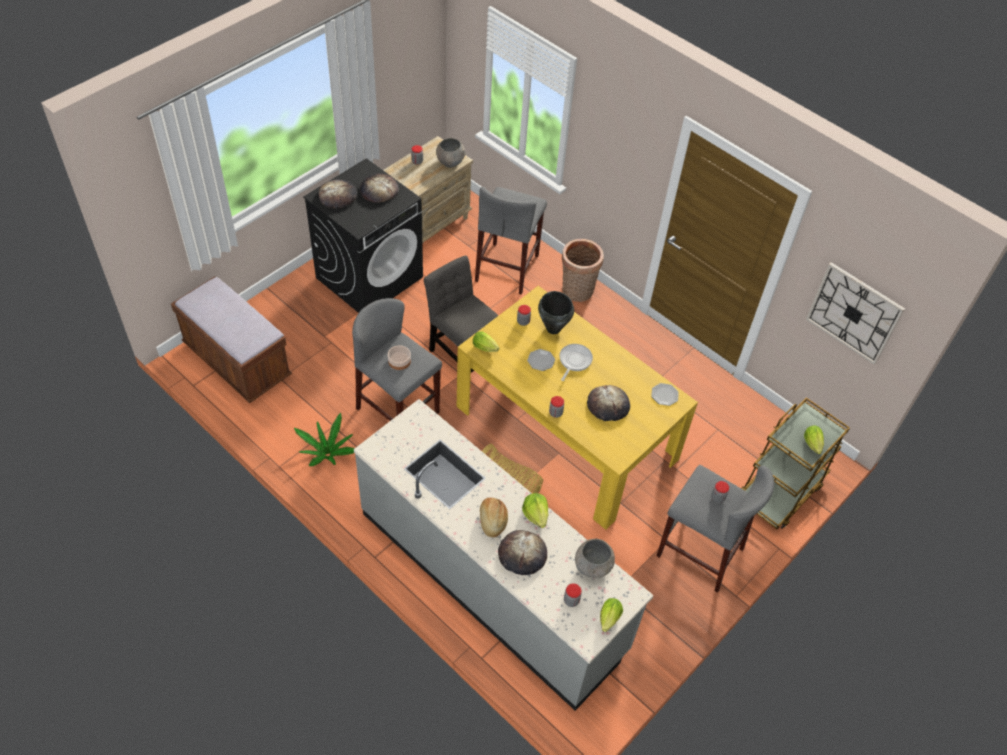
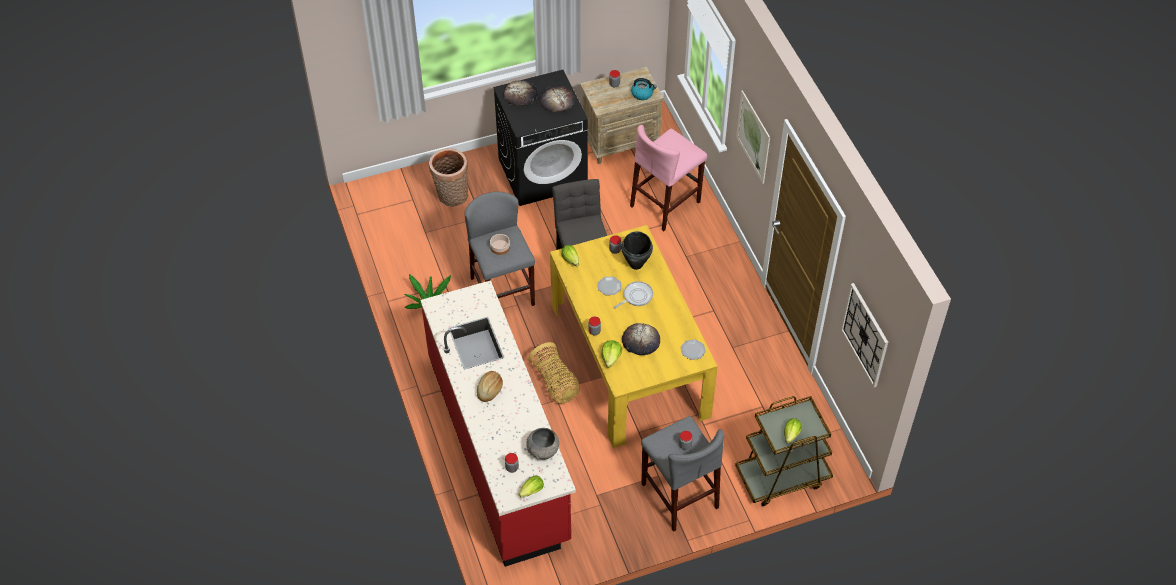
camera: 30 degrees right, 0 degrees up
brown bench [171,276,292,403] -> none
grey counter [354,399,654,711] -> red counter [420,280,576,567]
grey bowl [436,138,466,168] -> kettle [631,78,657,100]
grey stool [475,187,547,295] -> pink stool [630,125,707,232]
bread [498,530,547,575] -> none
lettuce [522,493,548,528] -> lettuce moved to [601,340,622,368]
basket [562,239,604,302] -> basket moved to [429,148,468,207]
none -> picture [736,90,770,184]

